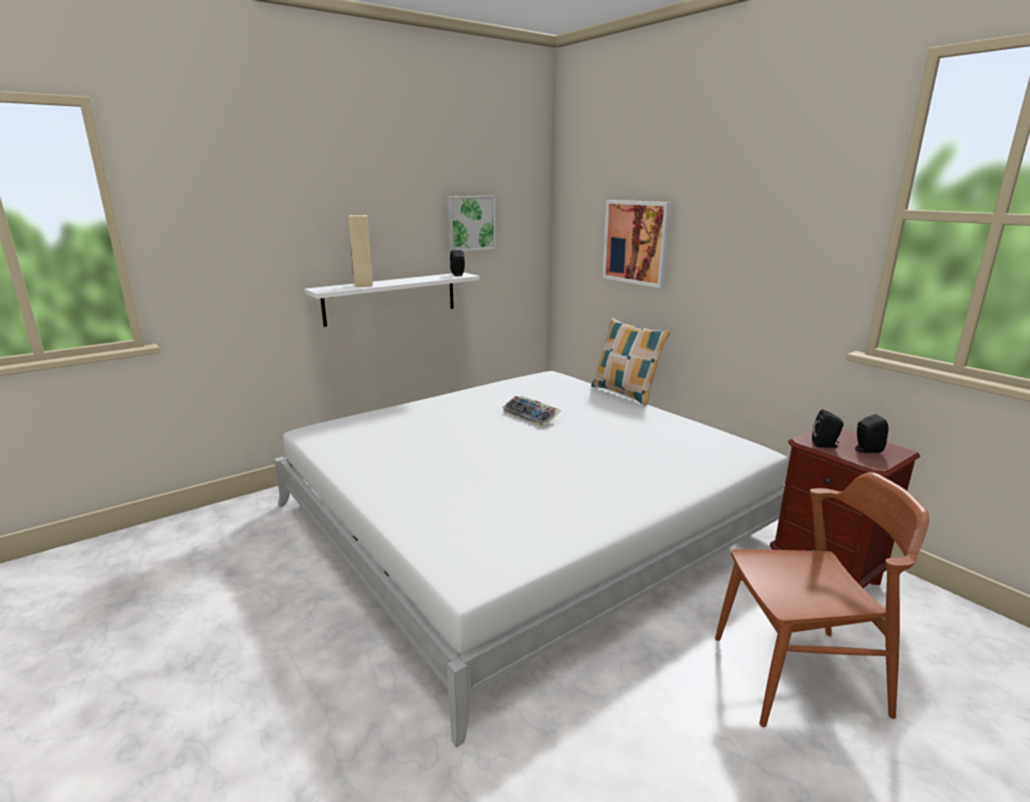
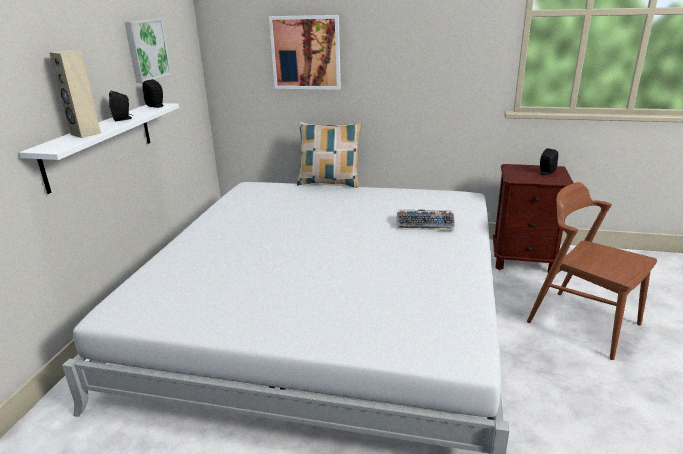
camera: 40 degrees left, 5 degrees up
keyboard [502,396,562,427] -> keyboard moved to [397,210,455,230]
brown chair [715,472,929,727] -> brown chair turned 90 degrees counterclockwise [527,182,657,360]
black speaker [812,409,843,448] -> black speaker moved to [109,91,133,121]

